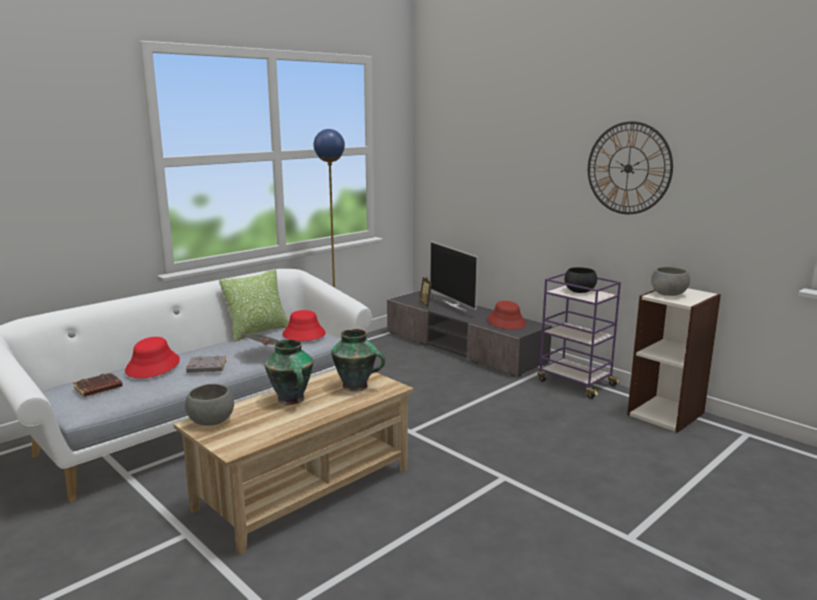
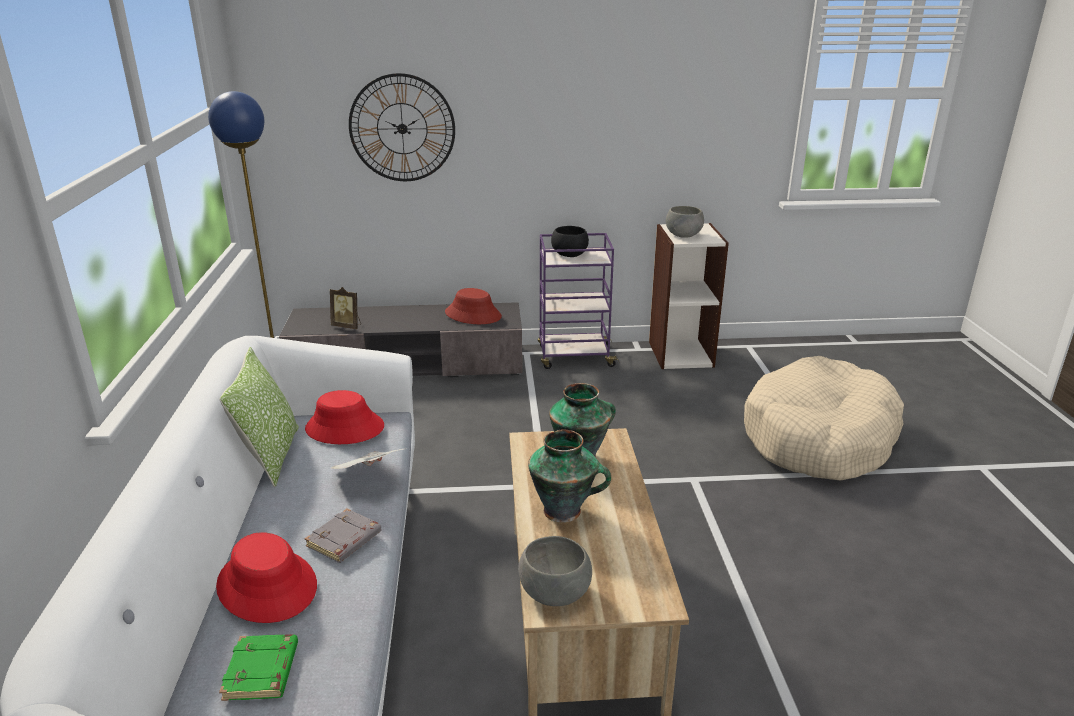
camera: 50 degrees left, 10 degrees up
brown book [73,373,123,397] -> green book [219,634,298,701]
television [430,241,478,311] -> none
wall clock [588,121,673,214] -> wall clock moved to [349,73,455,181]
none -> beige dog bed [744,356,904,481]

